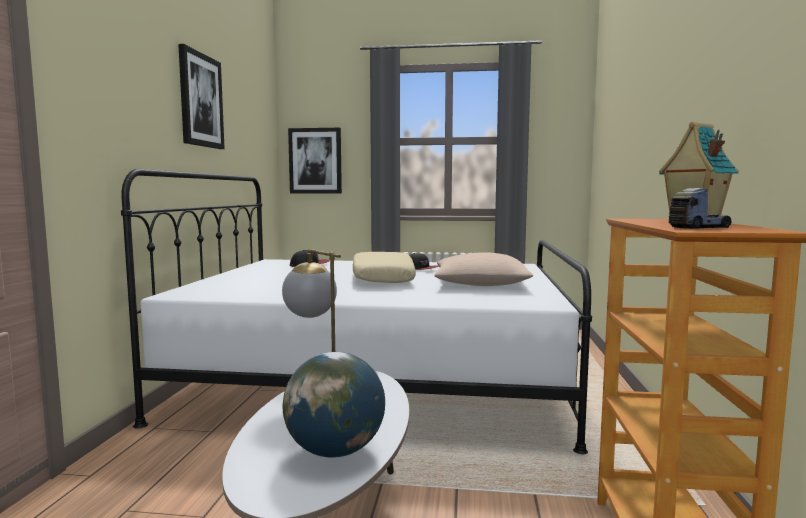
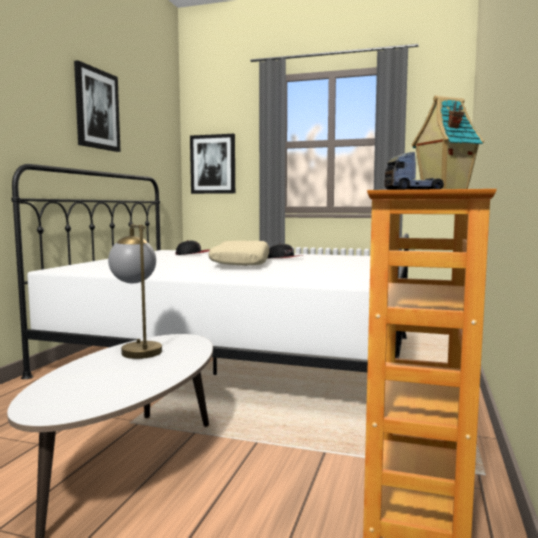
camera: 10 degrees right, 0 degrees up
globe [283,352,385,458] -> none
beige pillow [434,252,533,286] -> none

